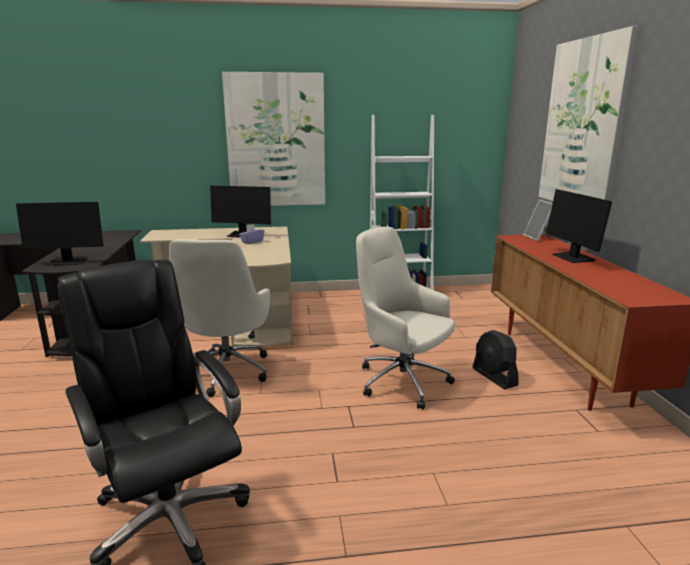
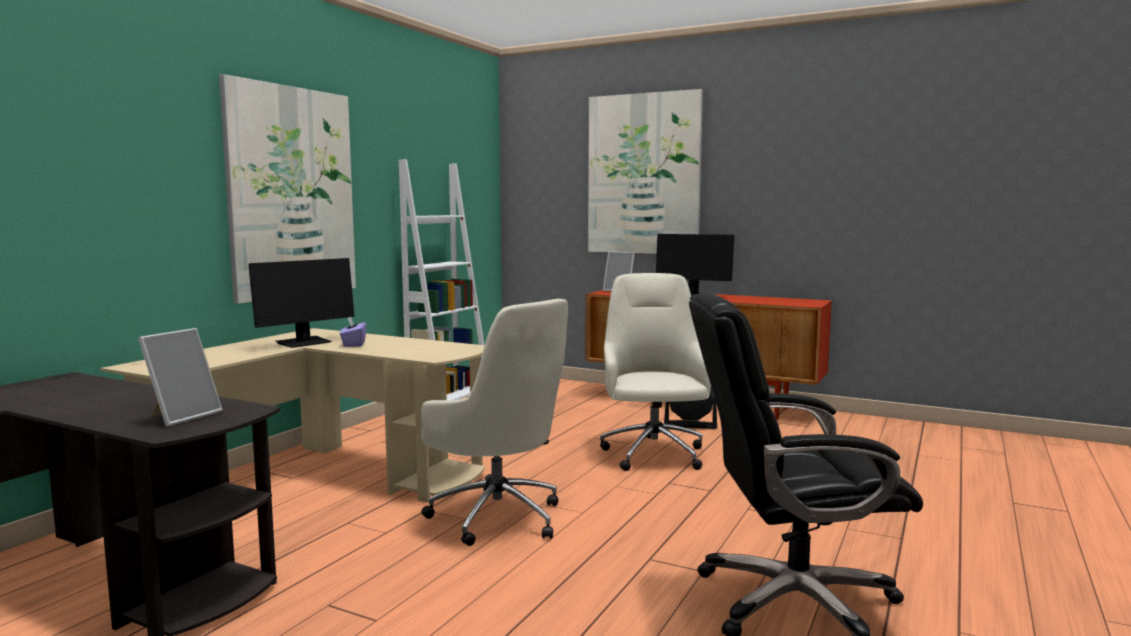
camera: 55 degrees left, 10 degrees down
monitor [16,202,104,266] -> picture frame [138,328,222,426]
beige office chair [356,227,455,410] -> beige office chair turned 105 degrees clockwise [600,273,711,471]

